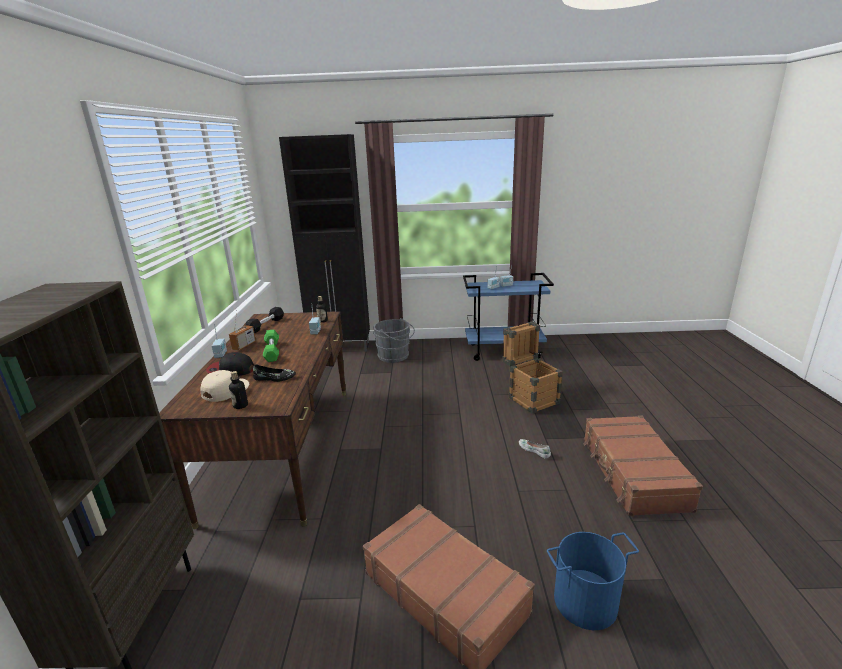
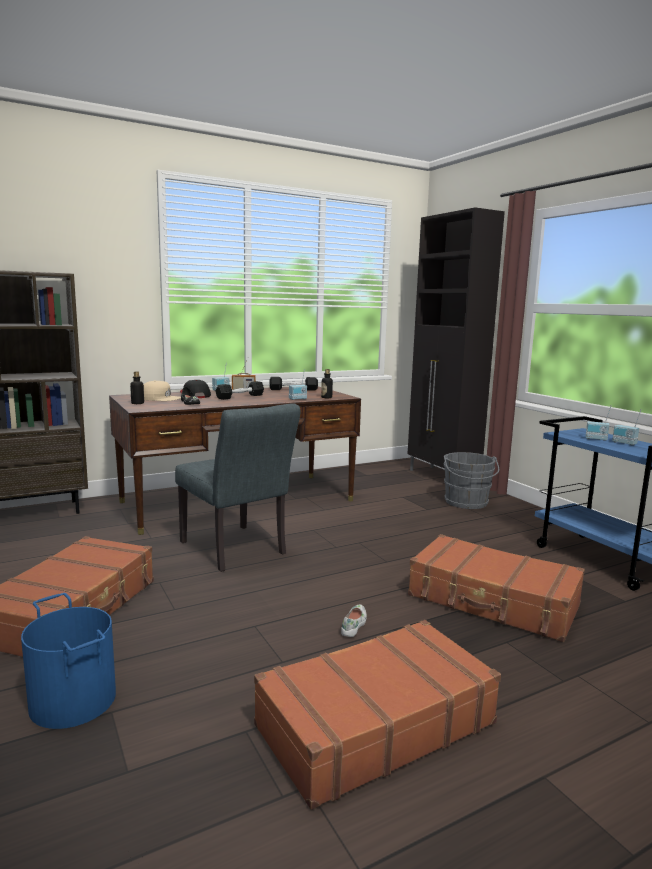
camera: 60 degrees right, 10 degrees down
green dumbbell [263,329,279,362] -> black dumbbell [215,381,264,400]
crate [502,321,563,414] -> brown suitcase [408,534,585,642]
none -> grey chair [175,403,300,572]

